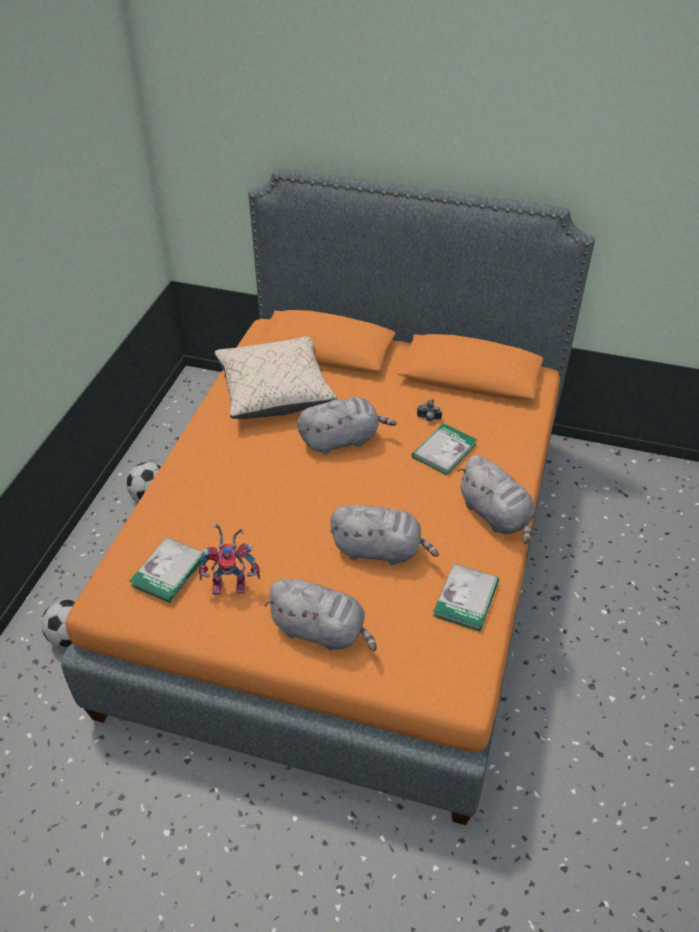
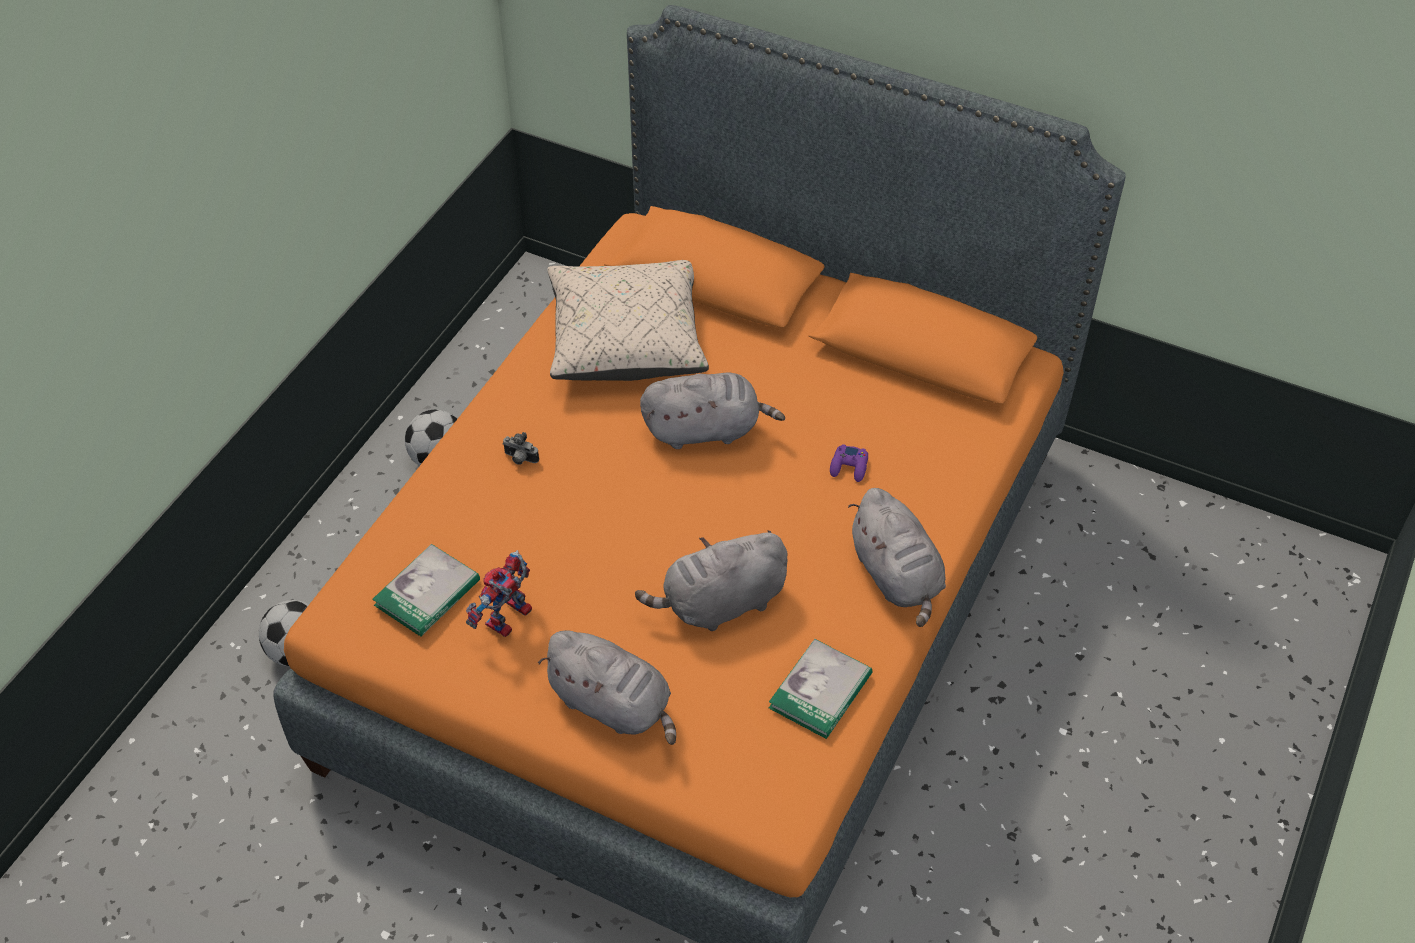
camera: 10 degrees right, 5 degrees up
toy robot [199,524,260,595] -> toy robot turned 120 degrees clockwise [466,550,532,637]
grey plush toy [330,505,439,565] -> grey plush toy turned 135 degrees clockwise [635,530,788,631]
book [412,423,477,475] -> purple game controller [830,444,868,482]
camera [417,399,442,421] -> camera moved to [502,432,539,465]

